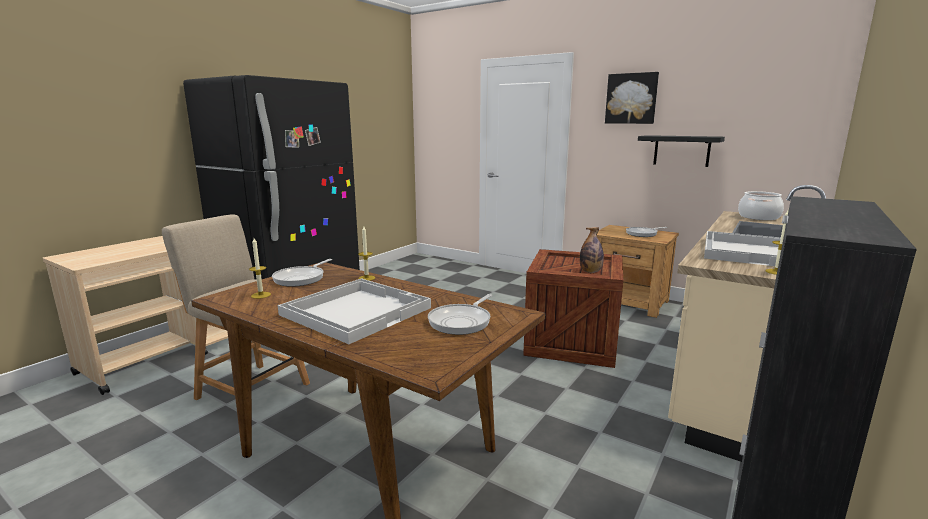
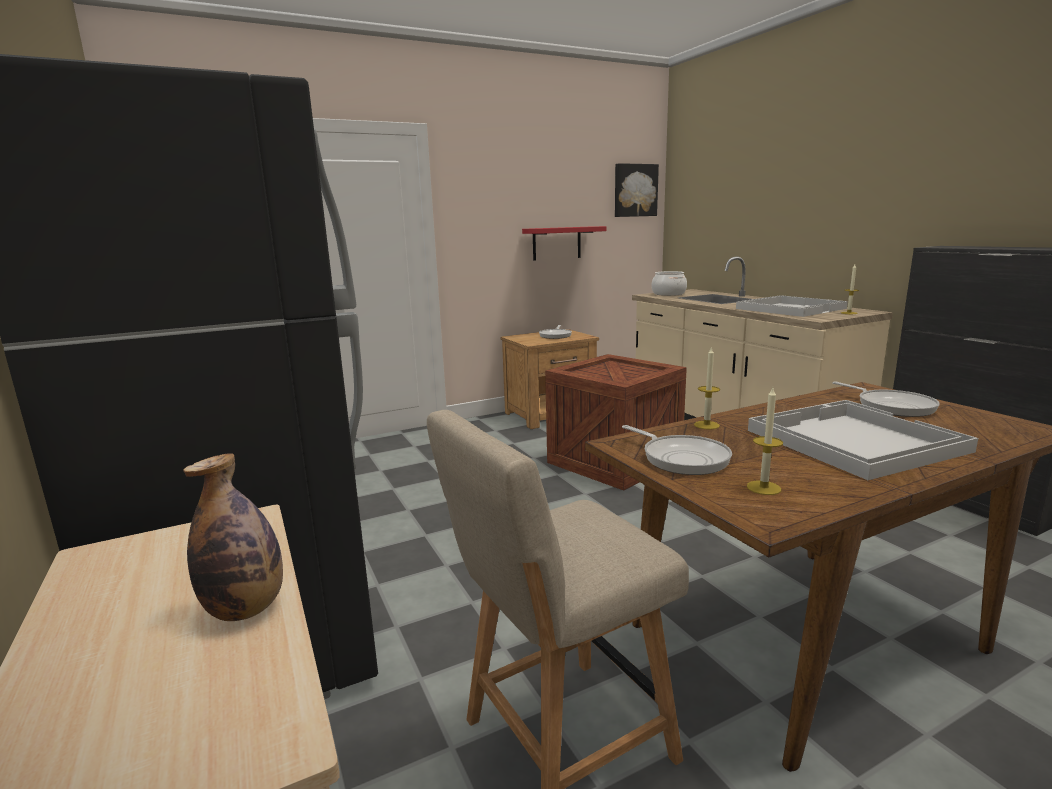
camera: 60 degrees left, 0 degrees up
bottle [580,227,604,273] -> bottle moved to [183,453,283,621]
picture [605,72,659,124] -> picture moved to [615,163,659,217]
black shelf [638,135,725,167] -> red shelf [522,226,606,261]

